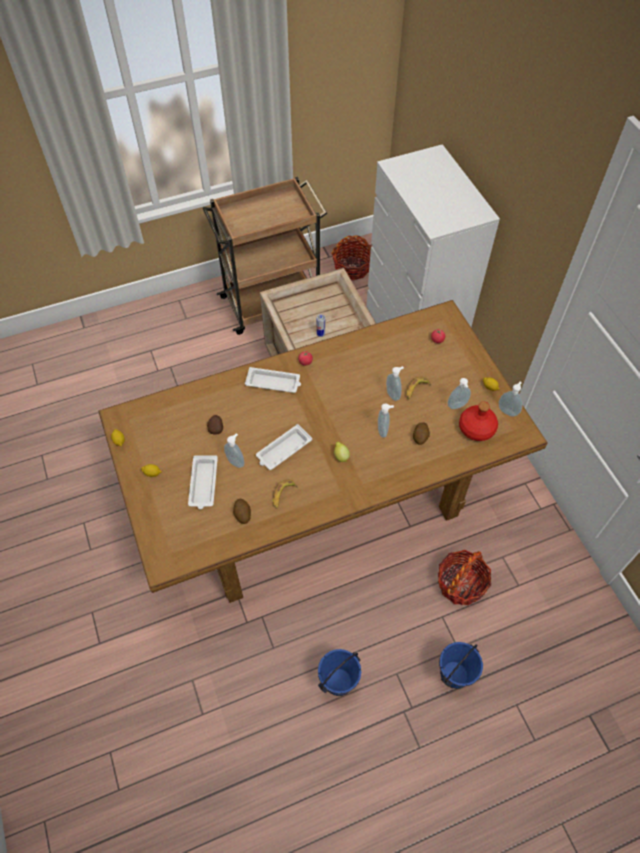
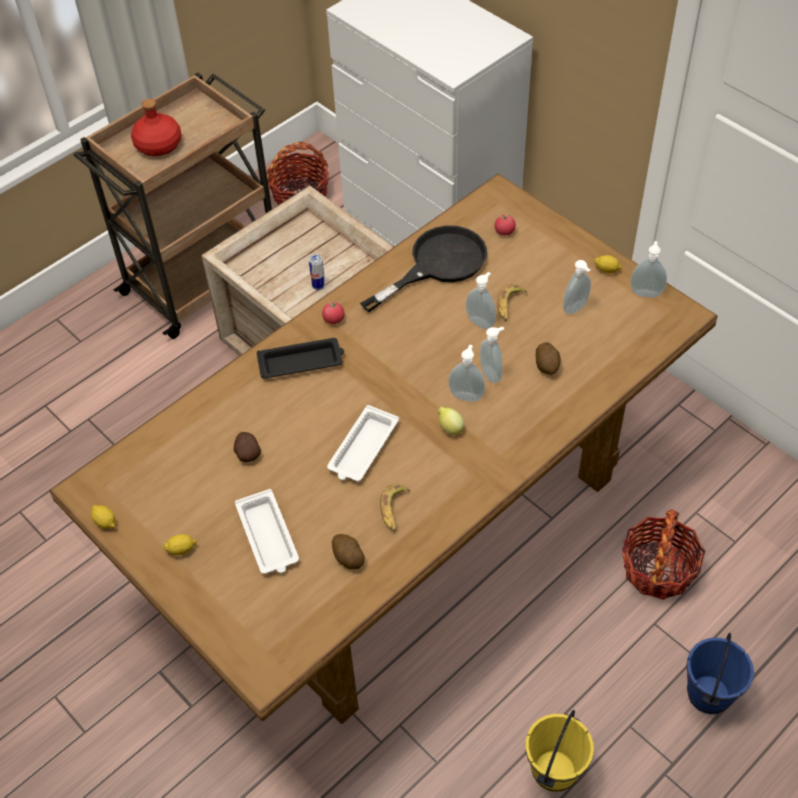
camera: 20 degrees left, 5 degrees down
soap dispenser [224,433,245,468] -> soap dispenser moved to [448,345,485,402]
white tray [245,367,301,393] -> black tray [257,338,344,378]
blue bucket [318,649,361,696] -> yellow bucket [525,710,594,792]
red bottle [459,401,498,441] -> red bottle moved to [131,99,181,156]
none -> black frying pan [360,225,487,312]

